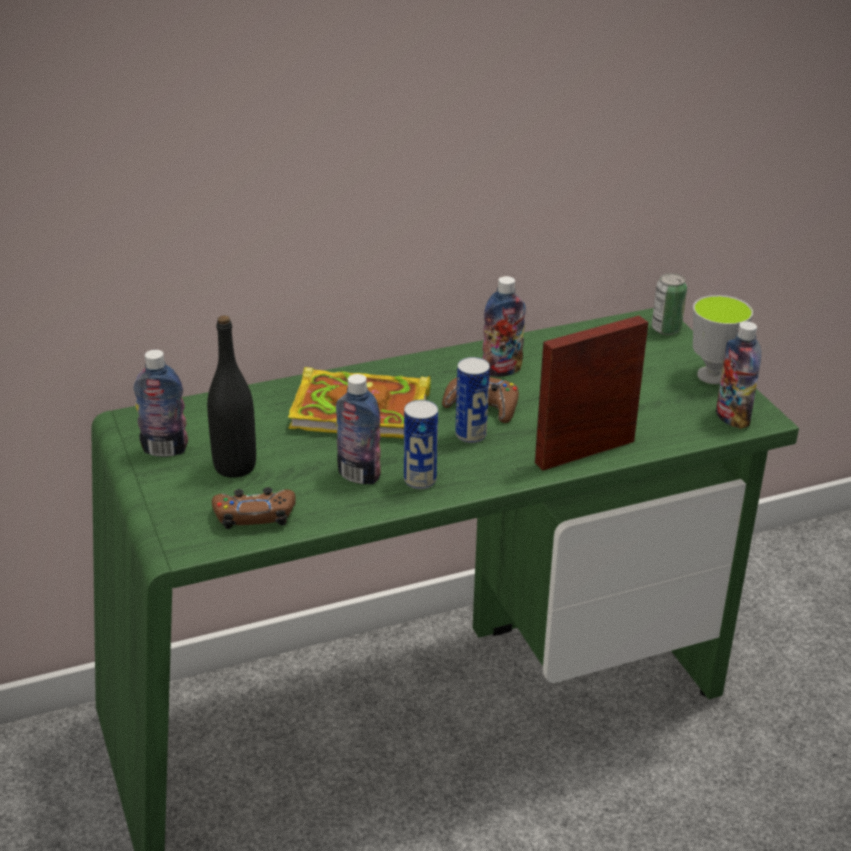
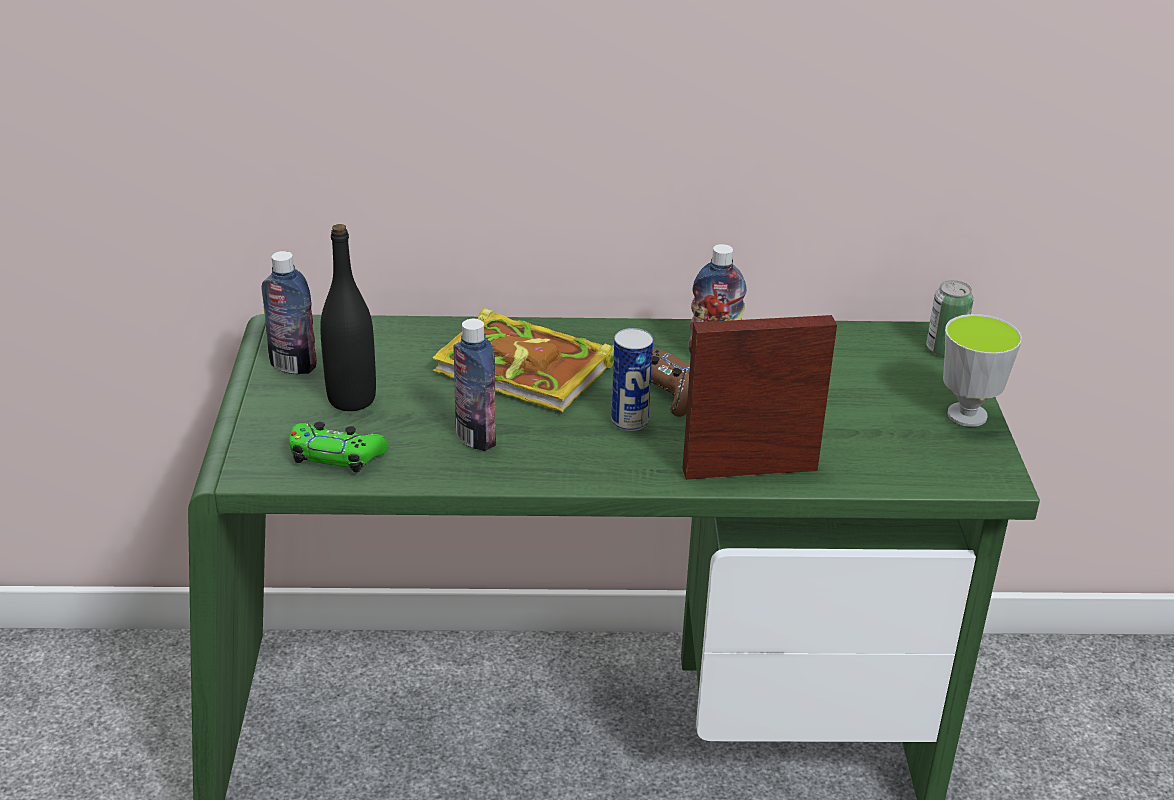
camera: 20 degrees right, 0 degrees up
brown game controller [212,487,296,529] -> green game controller [289,421,388,473]
can [404,400,438,489] -> none
bottle [716,321,762,429] -> none

